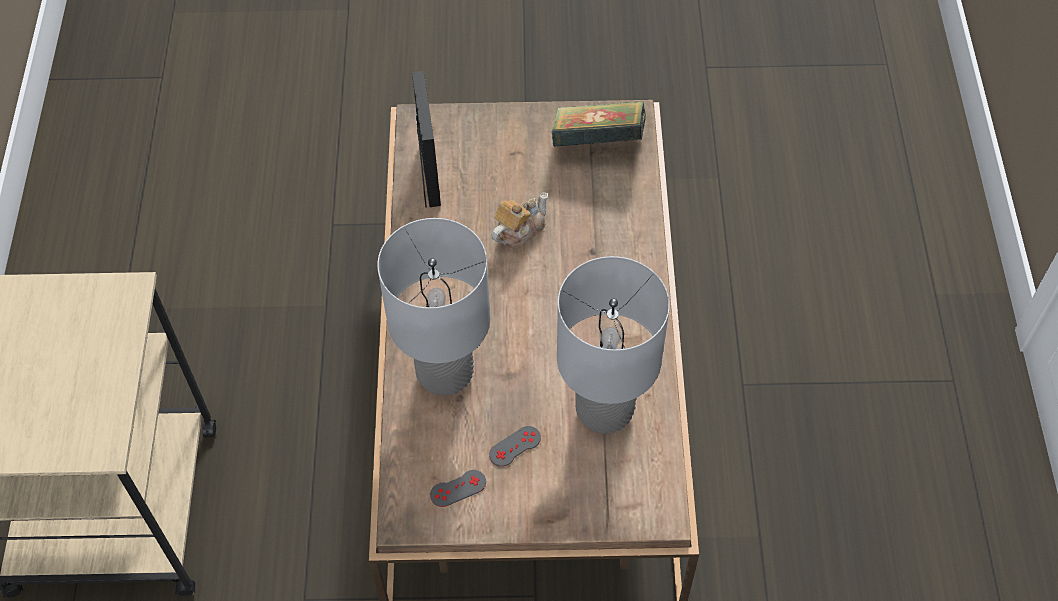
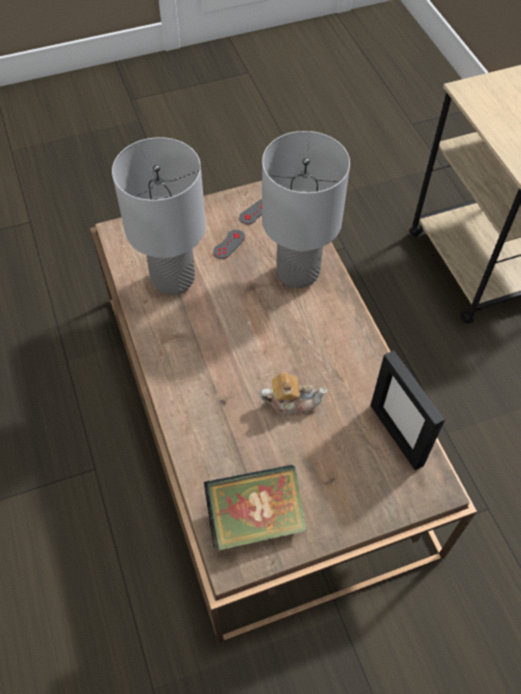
camera: 160 degrees right, 0 degrees up
teapot [491,192,548,249] -> teapot turned 120 degrees counterclockwise [260,372,327,416]

